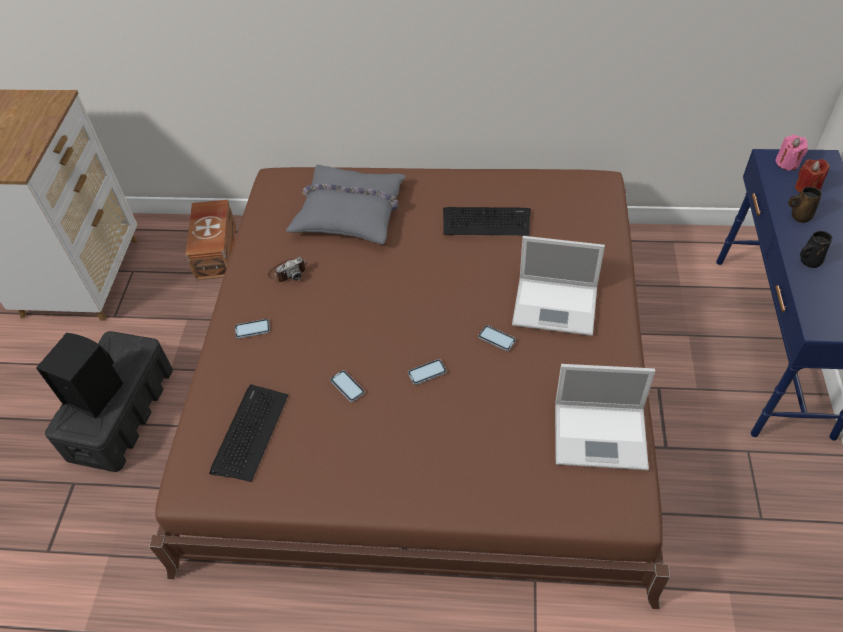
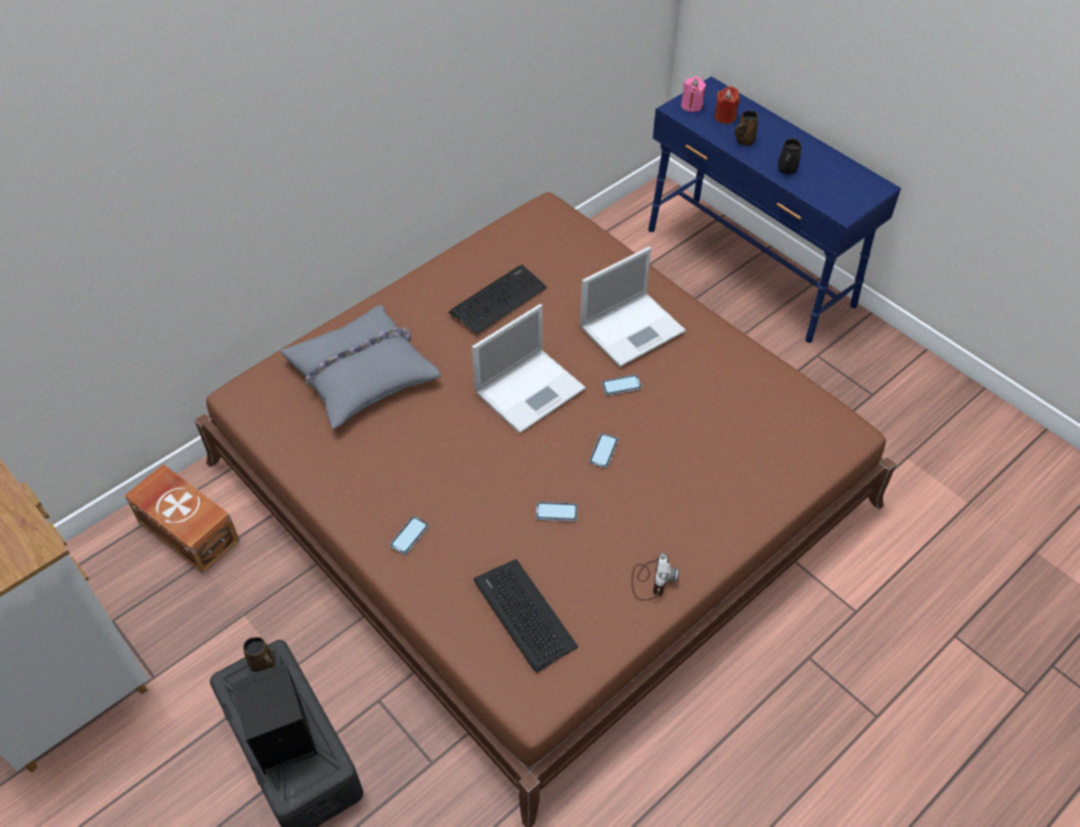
camera: 50 degrees left, 0 degrees up
camera [268,257,307,282] -> camera moved to [631,553,679,601]
laptop [555,364,655,470] -> laptop moved to [472,304,586,434]
none -> brown mug [243,637,275,673]

